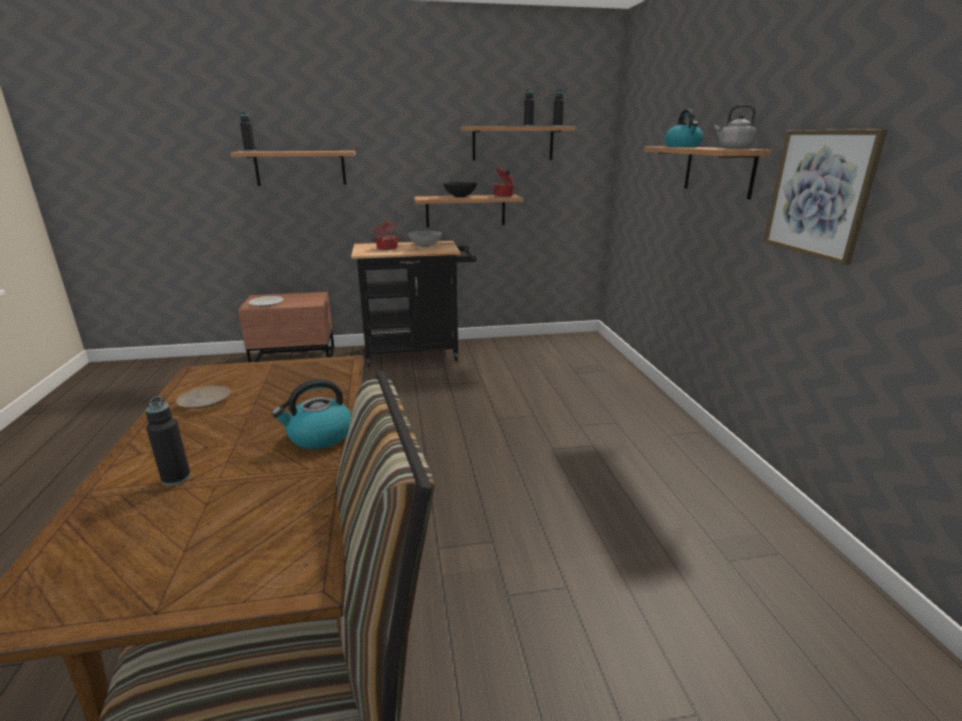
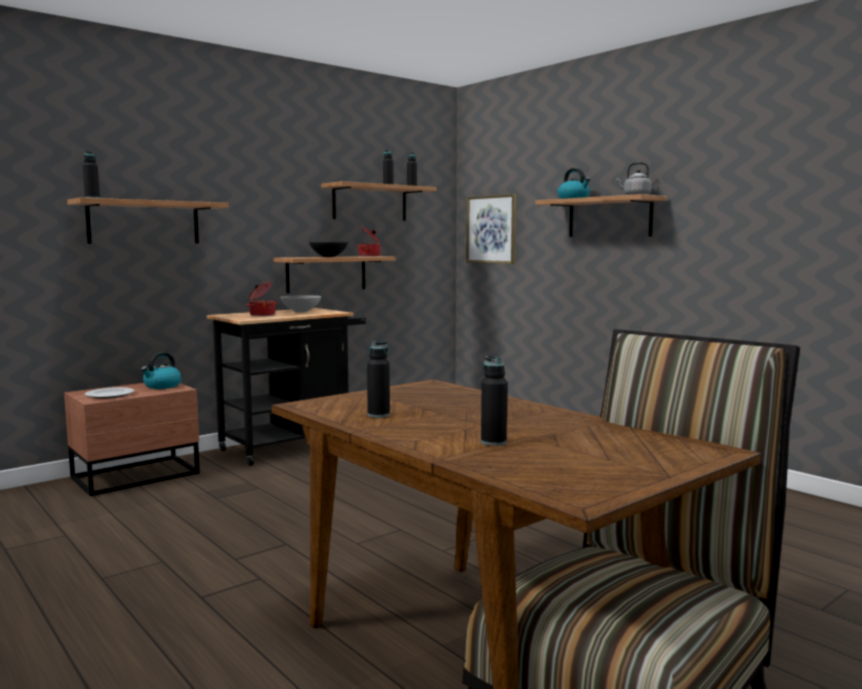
camera: 30 degrees left, 15 degrees down
beige plate [176,386,230,409] -> black bottle [367,341,390,418]
kettle [272,379,351,449] -> kettle moved to [141,352,182,389]
picture [763,129,888,265] -> picture moved to [466,194,516,264]

